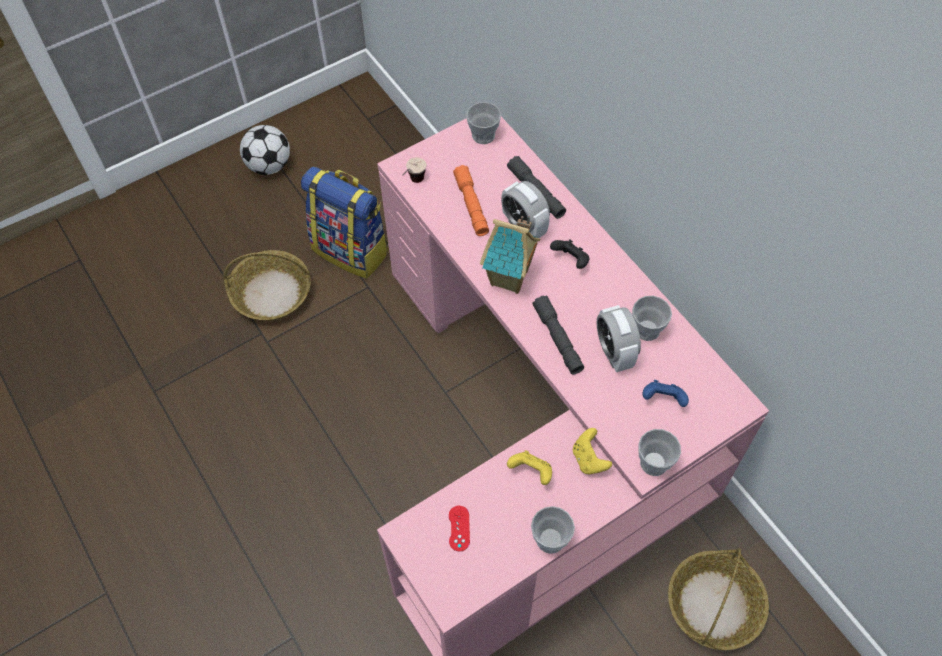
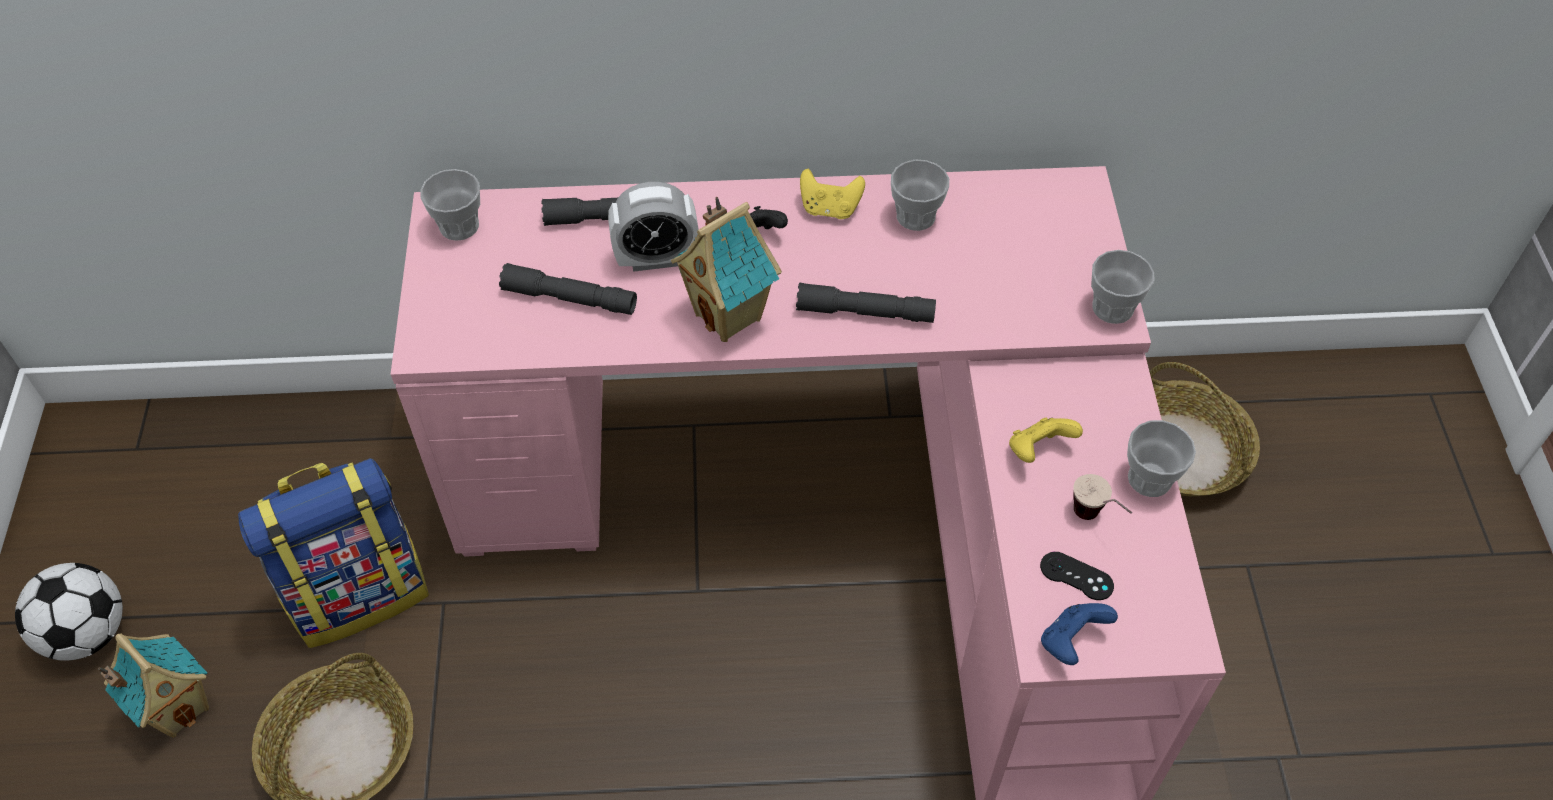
camera: 60 degrees left, 5 degrees down
cup [402,157,426,183] -> cup moved to [1073,474,1132,520]
red game controller [449,506,470,552] -> black game controller [1040,552,1114,600]
orange flashlight [453,165,489,236] -> grey flashlight [499,263,637,315]
yellow game controller [573,428,612,474] -> yellow game controller moved to [800,169,865,219]
alarm clock [597,305,641,372] -> none
blue game controller [642,380,689,407] -> blue game controller moved to [1041,603,1118,665]
none -> toy house [98,634,209,738]

